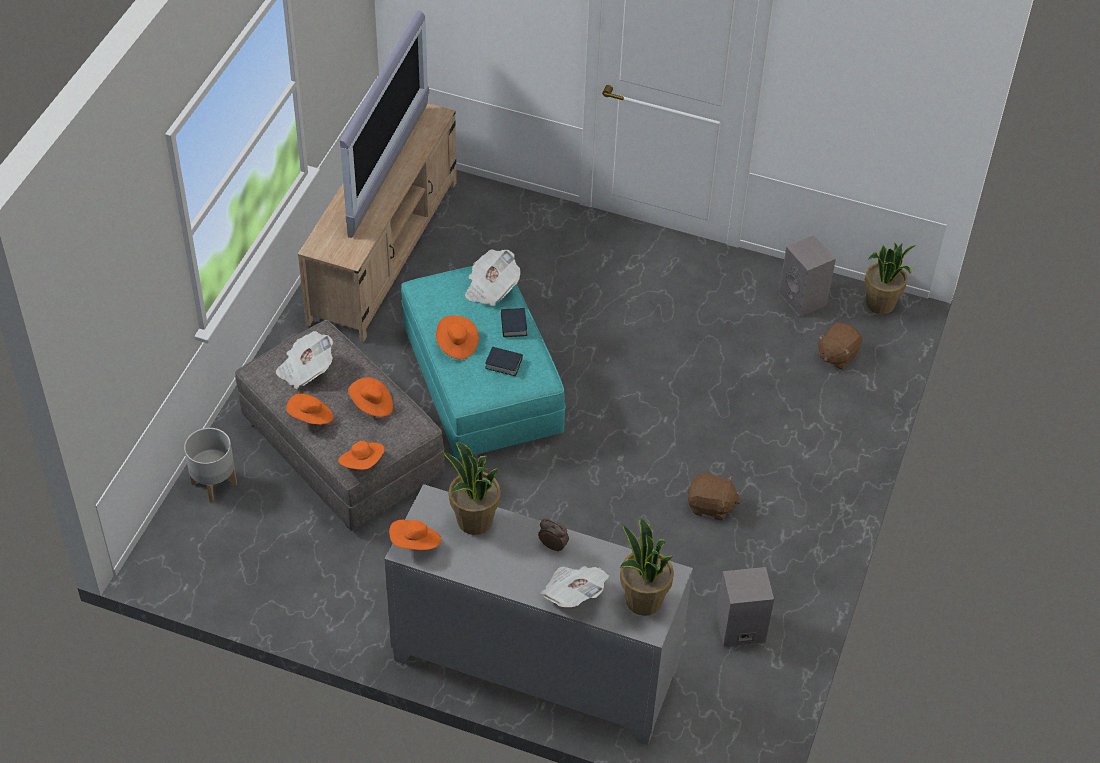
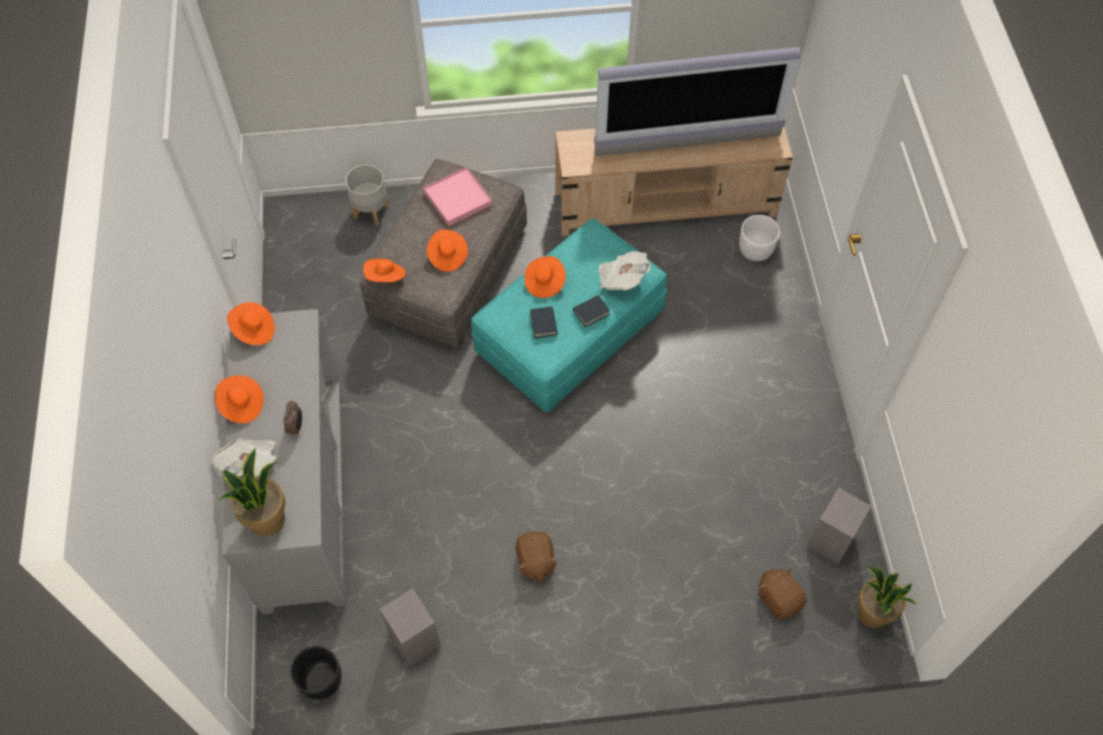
camera: 65 degrees right, 10 degrees up
newspaper [276,331,333,389] -> pink tray [423,167,492,226]
orange hat [286,394,334,425] -> orange hat moved to [215,376,264,423]
potted plant [442,442,501,535] -> none
brown plush toy [818,323,862,369] -> brown plush toy turned 45 degrees clockwise [758,568,807,619]
none -> black planter [291,646,342,700]
none -> white planter [739,215,780,261]

